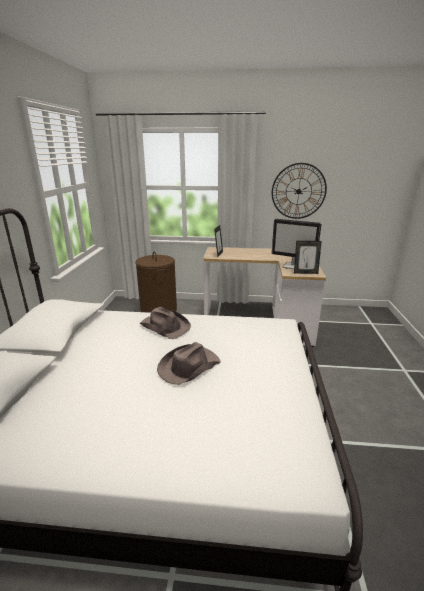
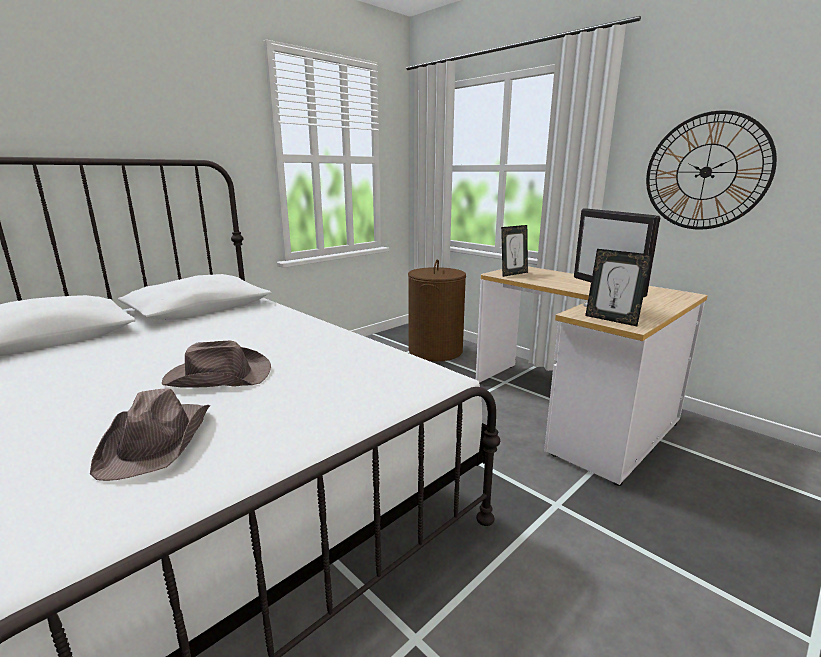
camera: 40 degrees right, 5 degrees down
brown hat [140,307,191,339] -> brown hat moved to [90,389,210,481]

